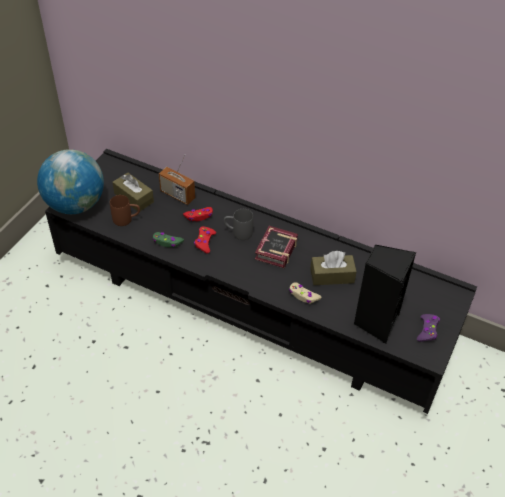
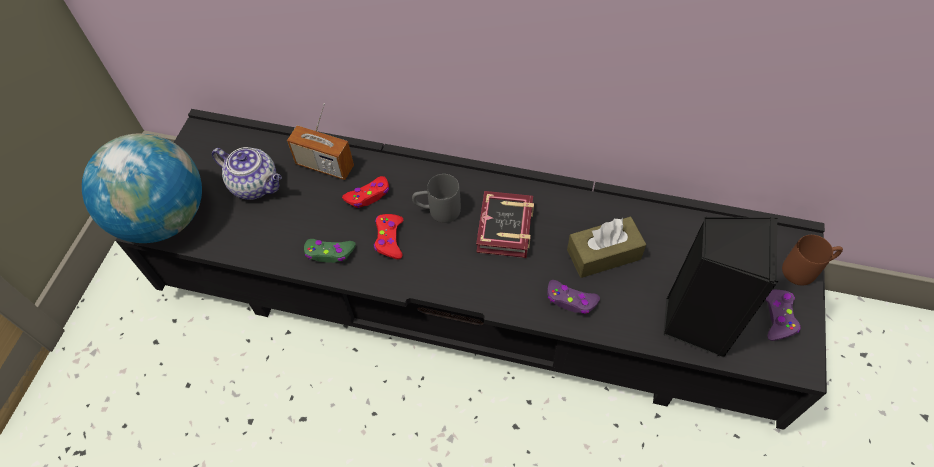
camera: 10 degrees left, 10 degrees up
brown mug [110,195,140,226] -> brown mug moved to [782,235,843,286]
brown tissue box [112,172,154,211] -> teapot [212,147,282,200]
beige game controller [289,282,321,304] -> purple game controller [547,280,600,314]

